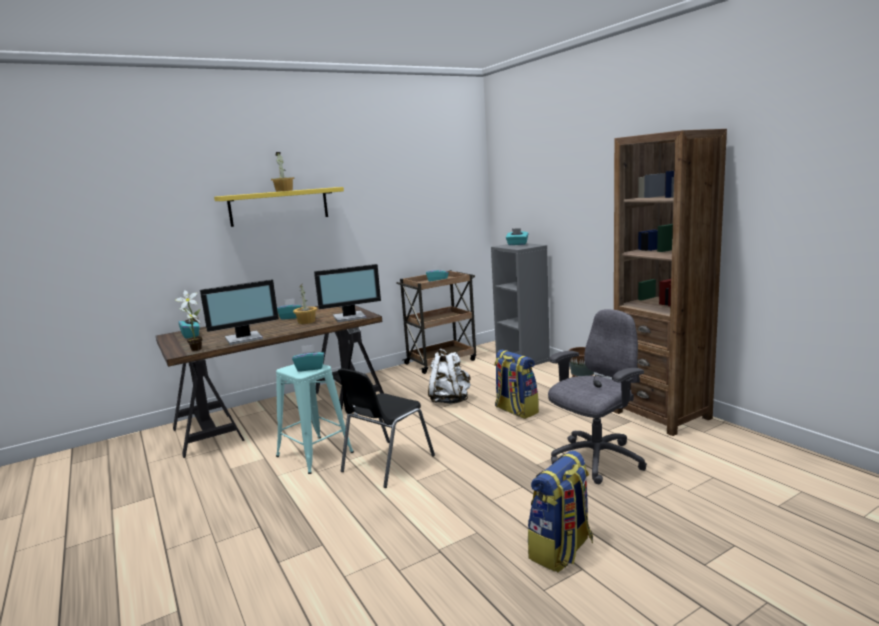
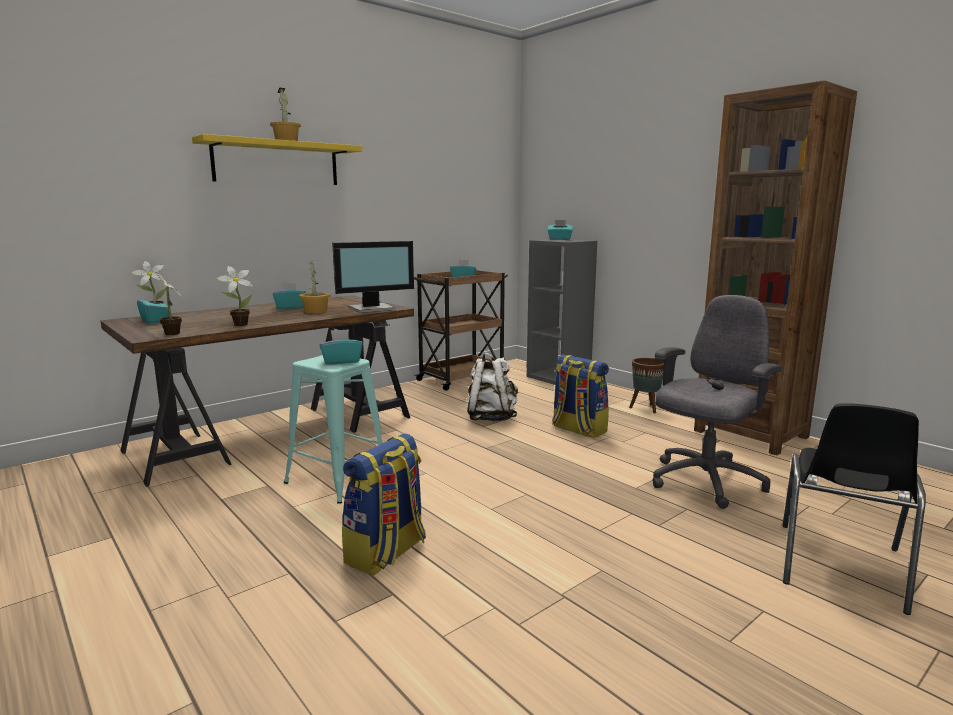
camera: 10 degrees left, 0 degrees up
monitor [200,279,279,345] -> potted plant [217,266,253,326]
black chair [338,369,435,488] -> black chair moved to [783,403,926,615]
backpack [527,450,593,573] -> backpack moved to [342,433,426,576]

